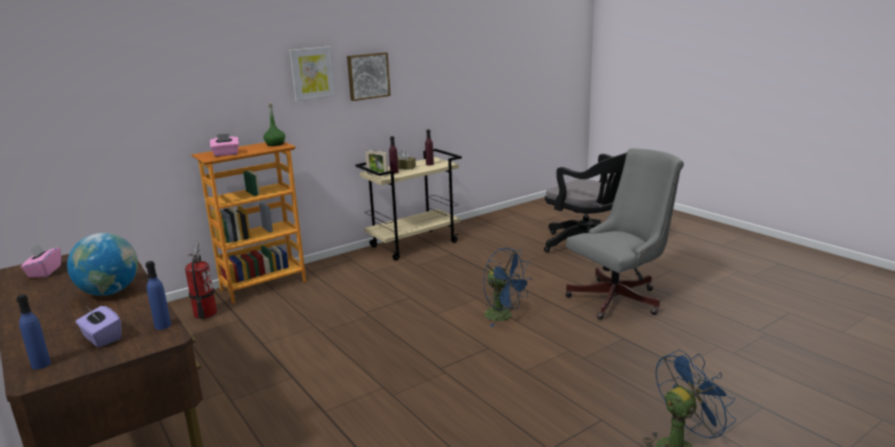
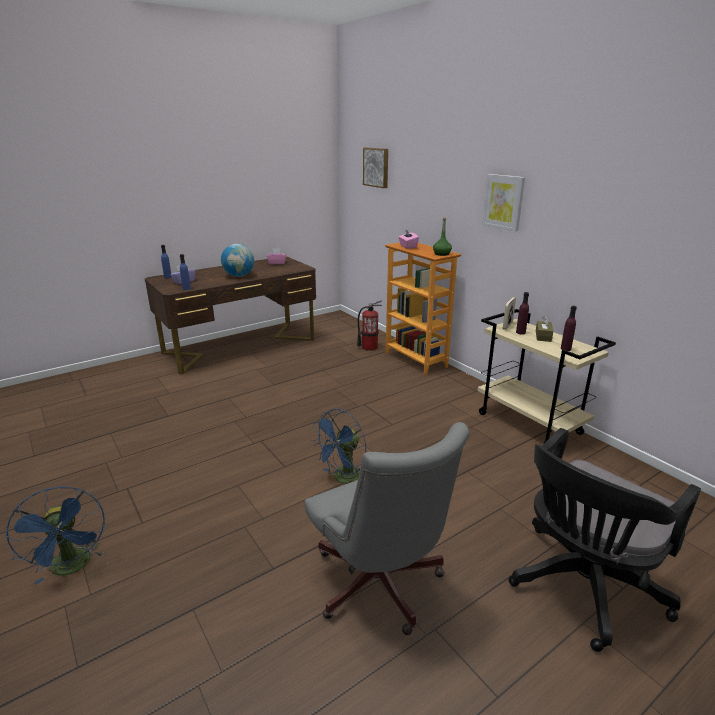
camera: 90 degrees right, 5 degrees up
picture [347,52,391,101] -> picture moved to [363,148,388,188]

